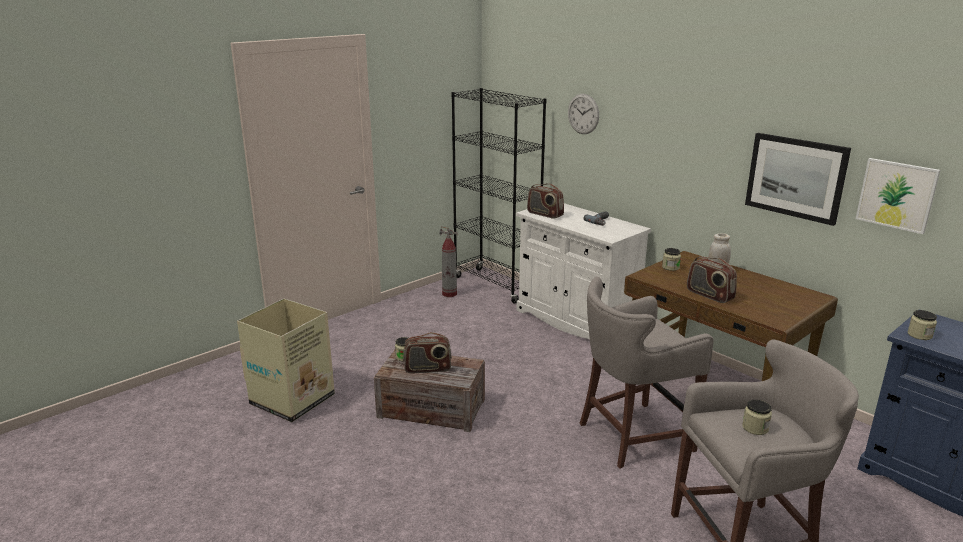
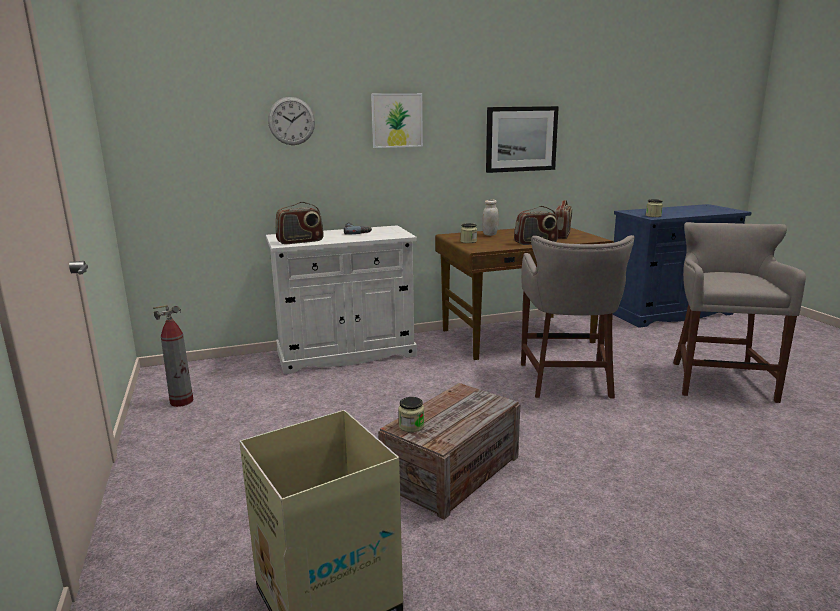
camera: 65 degrees left, 5 degrees down
radio [403,332,452,373] -> radio moved to [555,200,572,239]
black bookcase [451,88,546,303] -> none
jar [742,400,772,435] -> none
picture [856,158,940,234] -> picture moved to [371,93,423,148]

